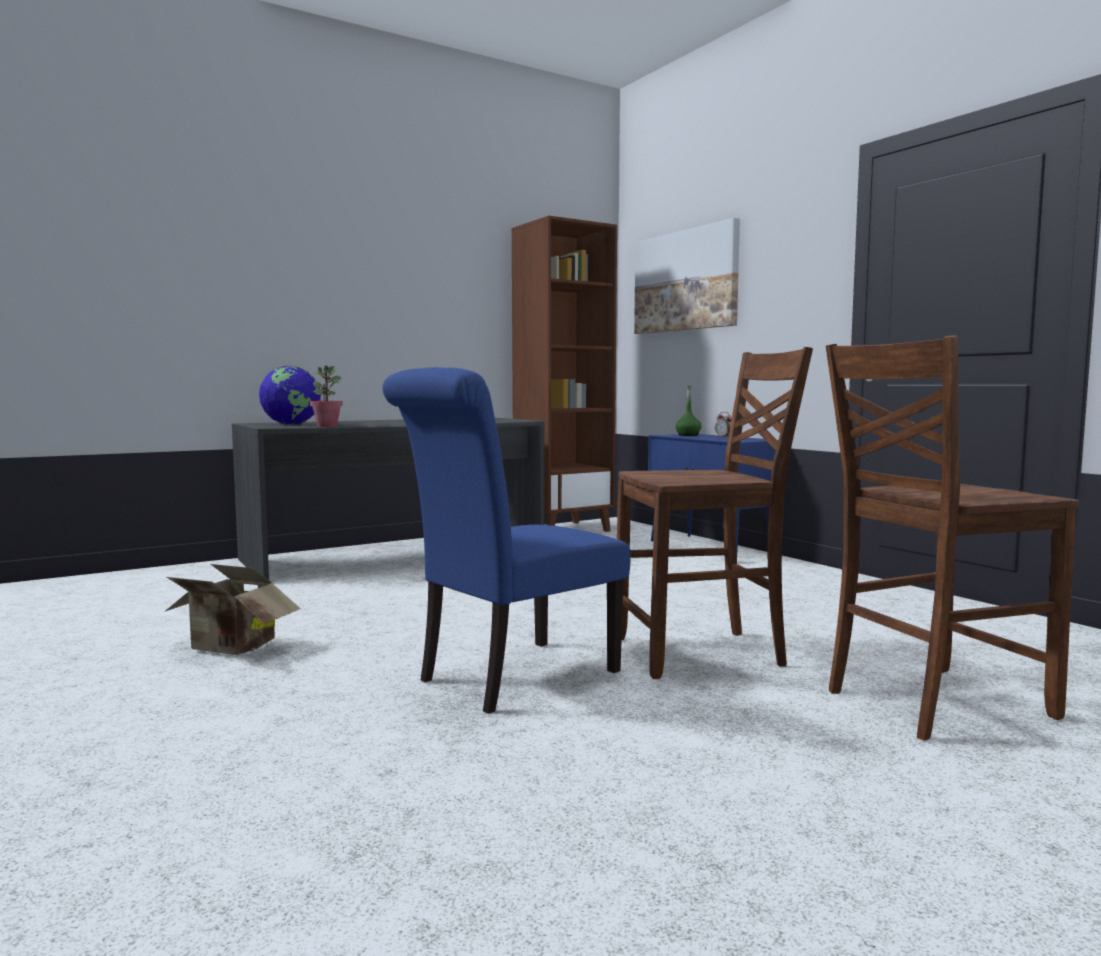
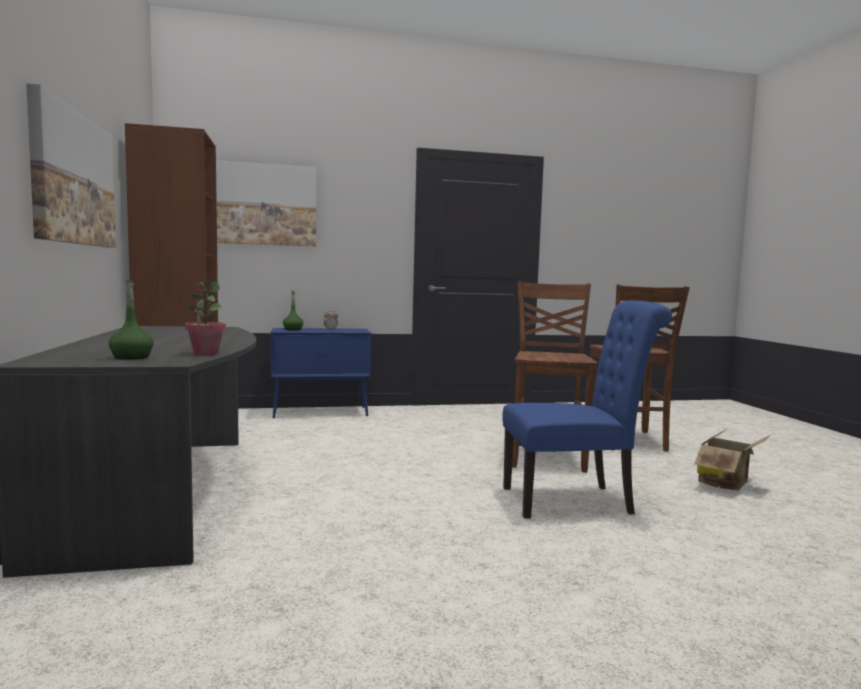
camera: 70 degrees left, 0 degrees up
cardboard box [166,564,301,655] -> cardboard box moved to [694,428,771,491]
globe [259,366,321,425] -> green bottle [108,280,154,360]
blue chair [383,367,631,714] -> blue chair turned 75 degrees counterclockwise [502,300,672,519]
none -> picture [26,83,116,248]

